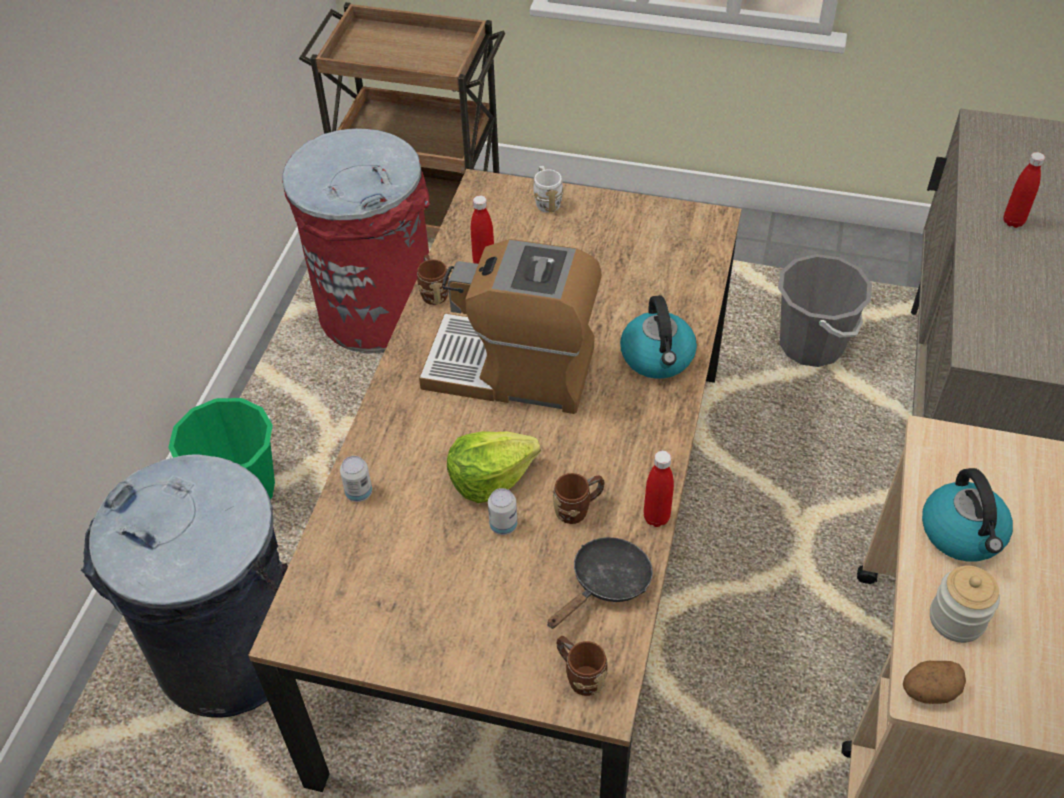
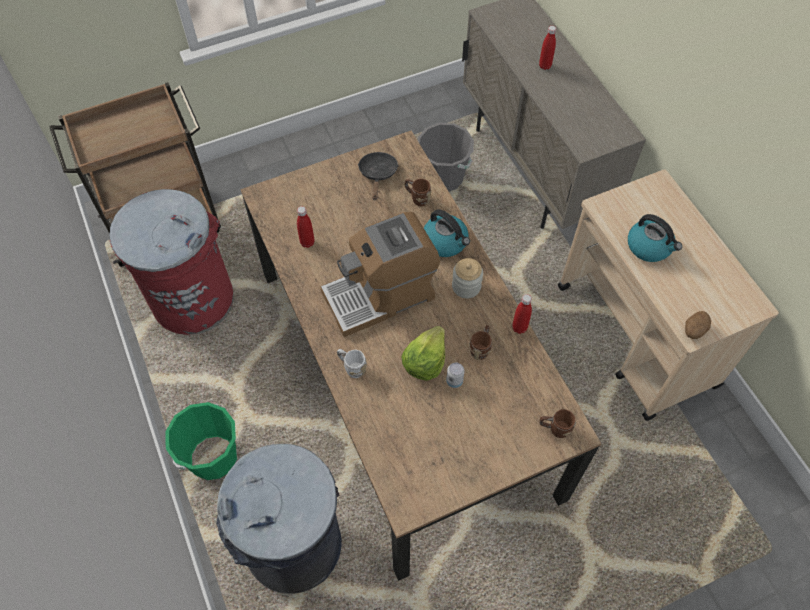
camera: 40 degrees left, 10 degrees up
can [340,456,372,502] -> none
brown mug [417,255,449,305] -> brown mug moved to [405,179,431,206]
white mug [533,166,564,213] -> white mug moved to [337,349,367,378]
black frying pan [547,537,653,629] -> black frying pan moved to [358,152,399,200]
jar [930,566,1000,643] -> jar moved to [452,258,483,298]

